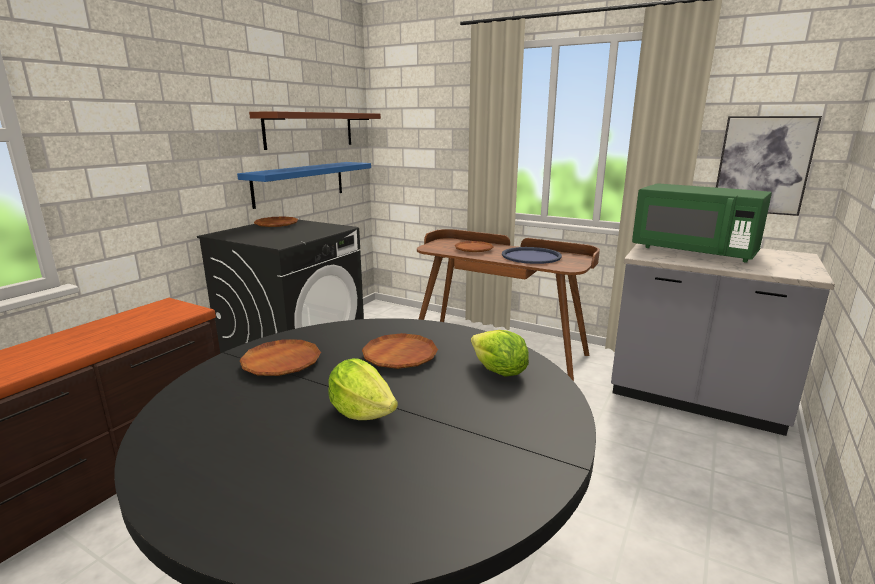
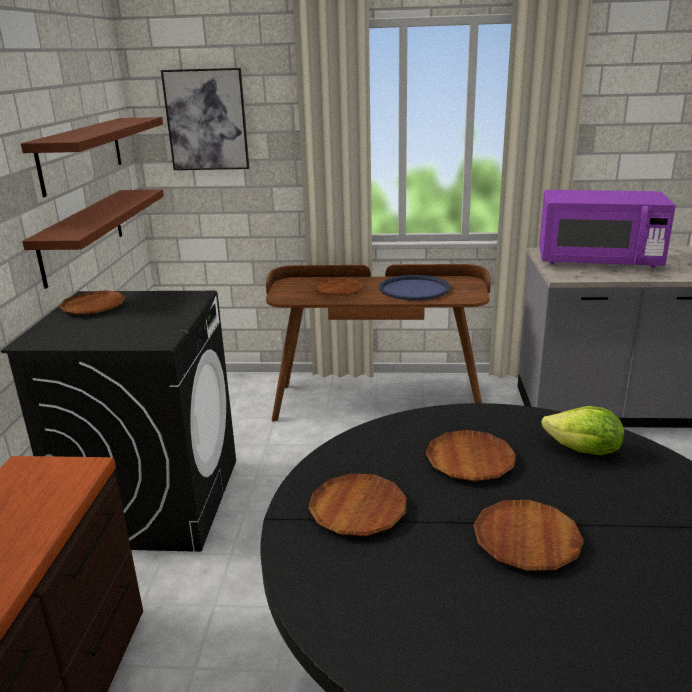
camera: 25 degrees left, 5 degrees up
blue shelf [237,162,371,209] -> brown shelf [22,190,164,289]
lettuce [328,358,398,420] -> brown plate [473,500,584,571]
green microwave [632,183,772,262] -> purple microwave [539,190,676,268]
picture [716,116,822,216] -> picture moved to [161,68,249,170]

